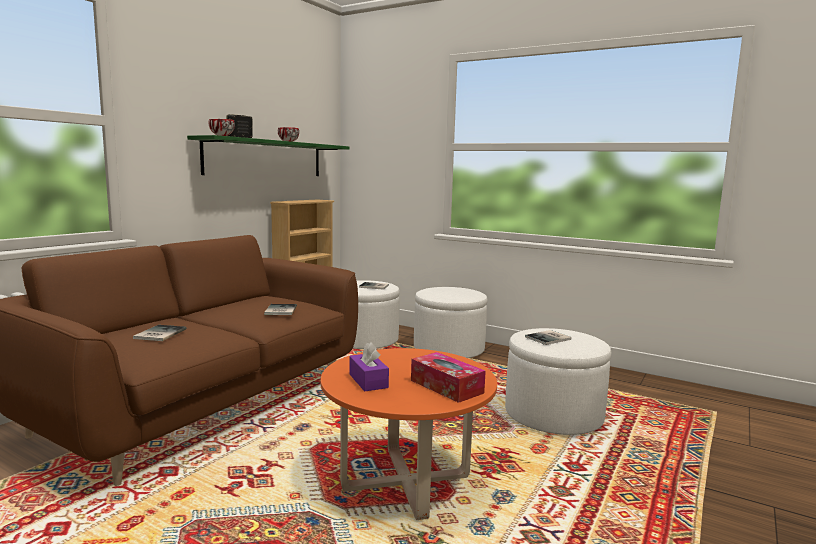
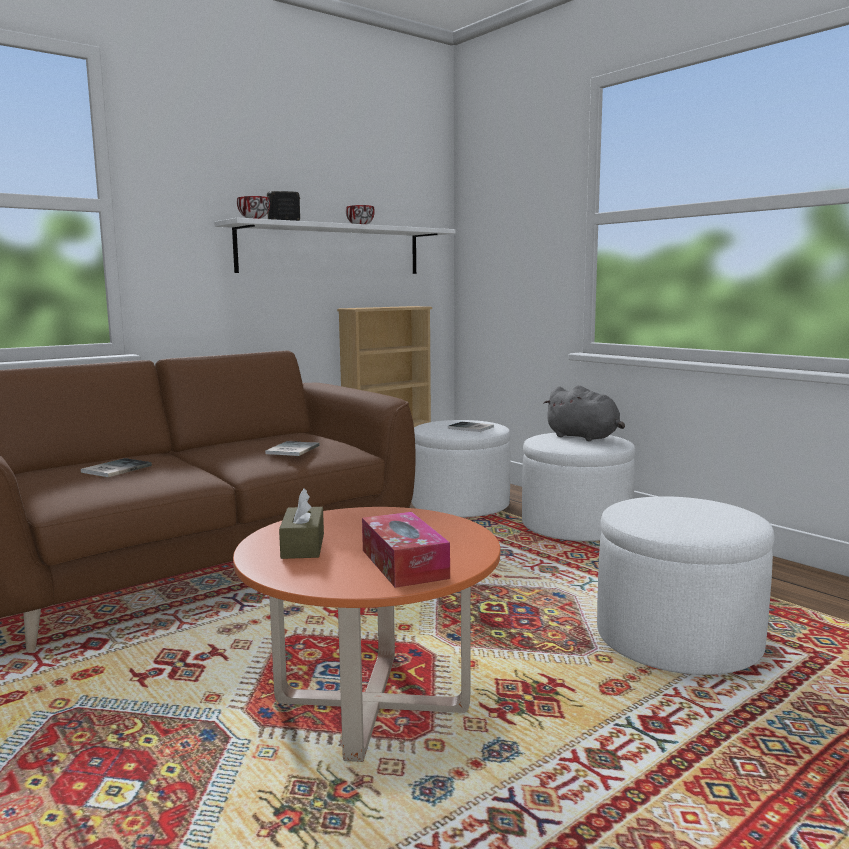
camera: 20 degrees right, 0 degrees up
green shelf [187,135,349,176] -> white shelf [214,218,455,274]
purple tissue box [349,342,389,391] -> brown tissue box [279,488,324,559]
book [525,330,571,345] -> none
none -> grey plush toy [544,385,625,441]

